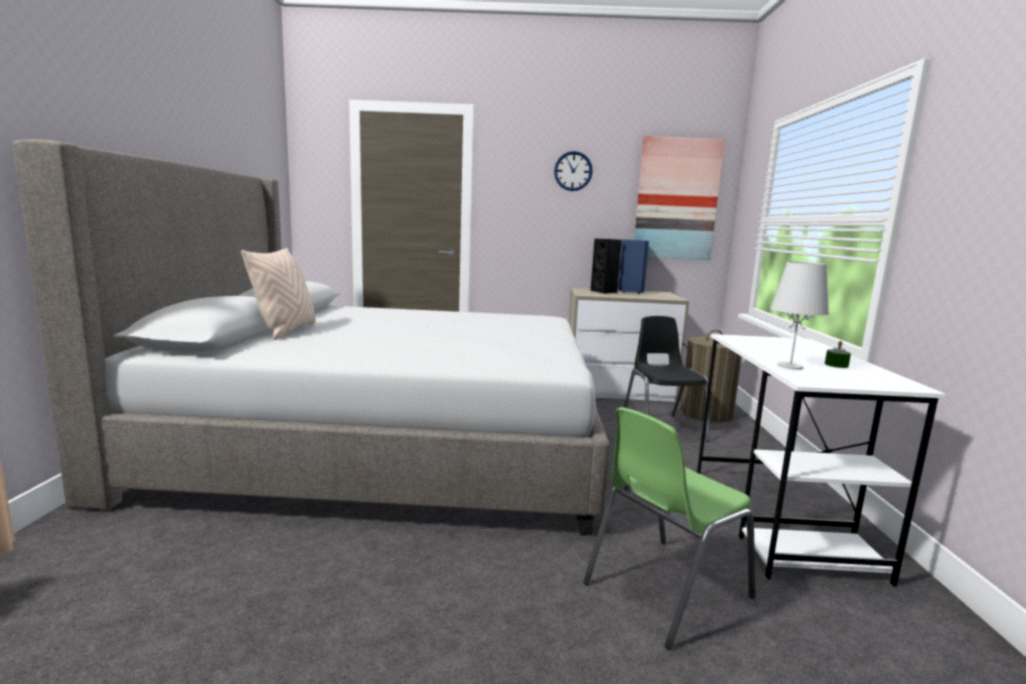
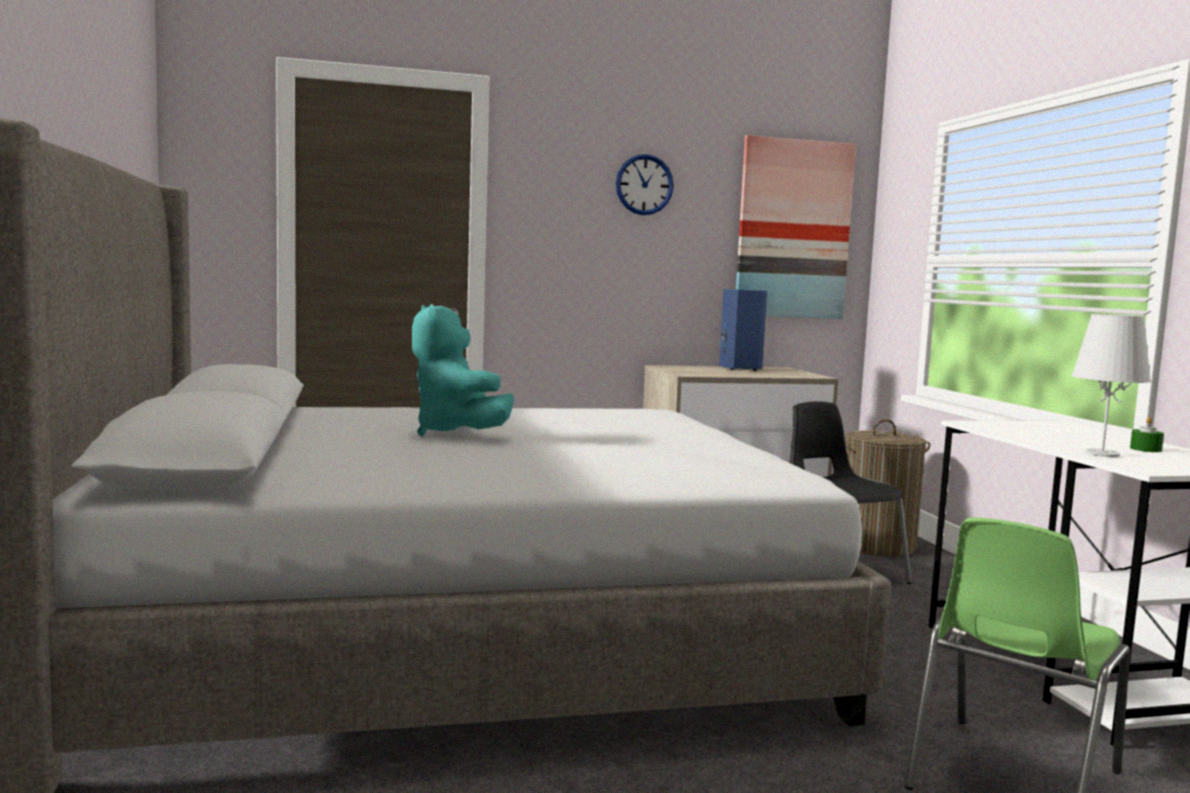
camera: 15 degrees left, 5 degrees down
beige pillow [241,248,316,340] -> none
black speaker [591,239,622,294] -> none
none -> turquoise plush toy [412,304,514,436]

